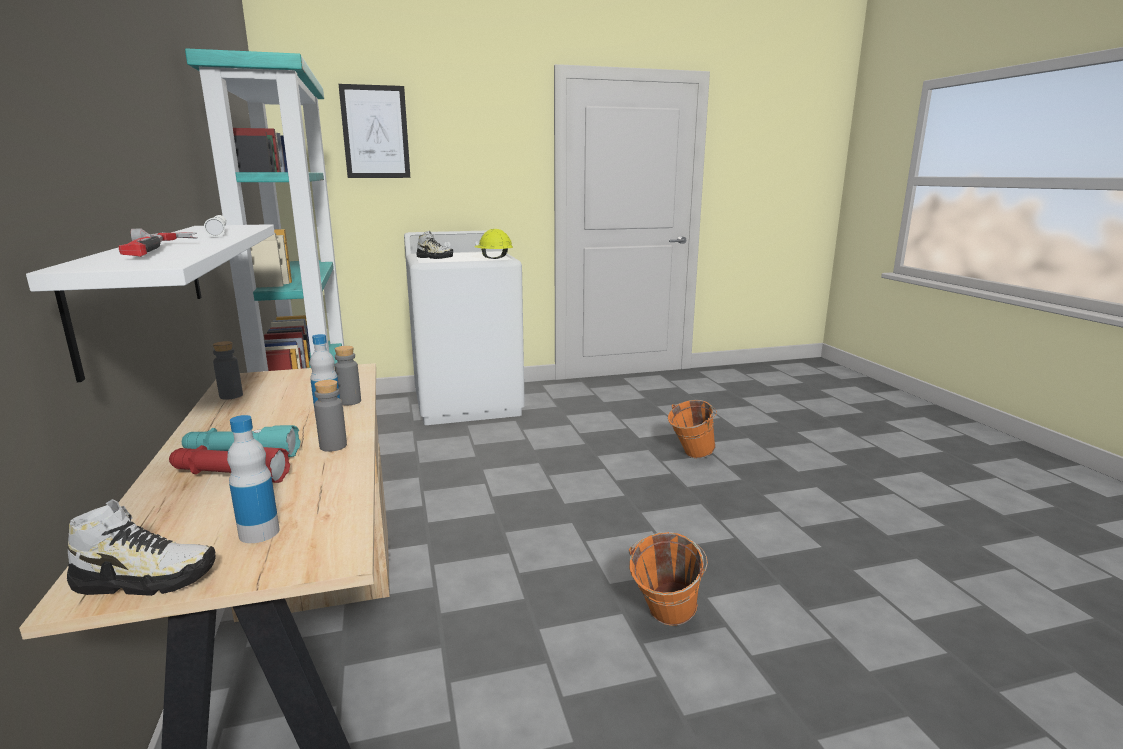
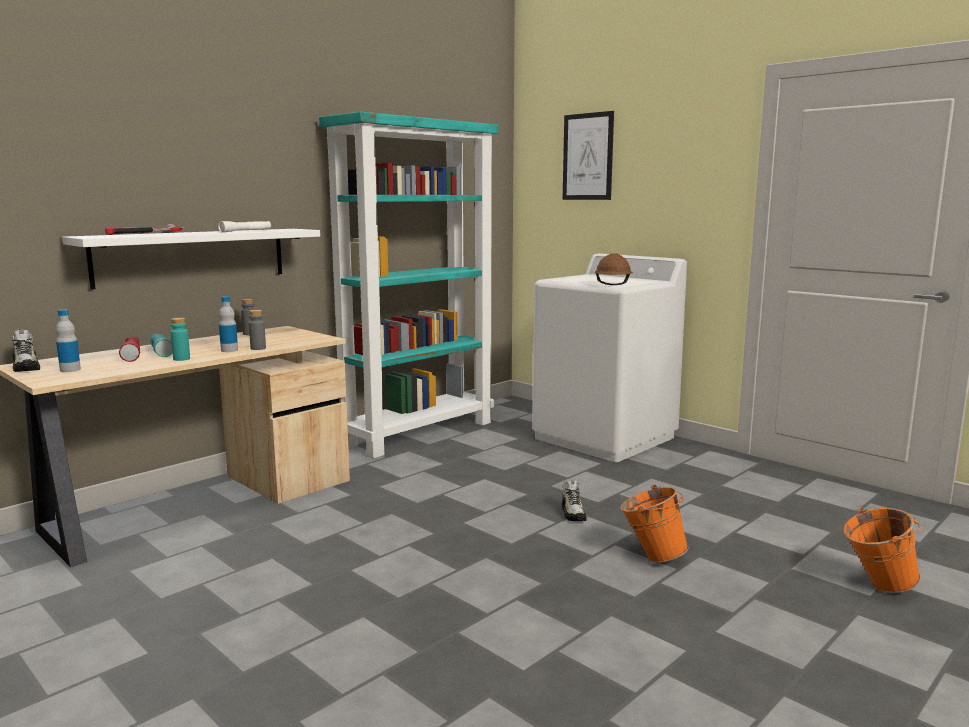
camera: 60 degrees right, 5 degrees down
grey bottle [314,380,347,452] -> turquoise bottle [171,318,190,361]
shoe [416,231,453,259] -> shoe moved to [562,480,587,521]
yellow hard hat [474,229,513,259] -> brown hard hat [595,253,633,285]
orange bucket [629,532,708,626] -> orange bucket moved to [844,508,921,593]

